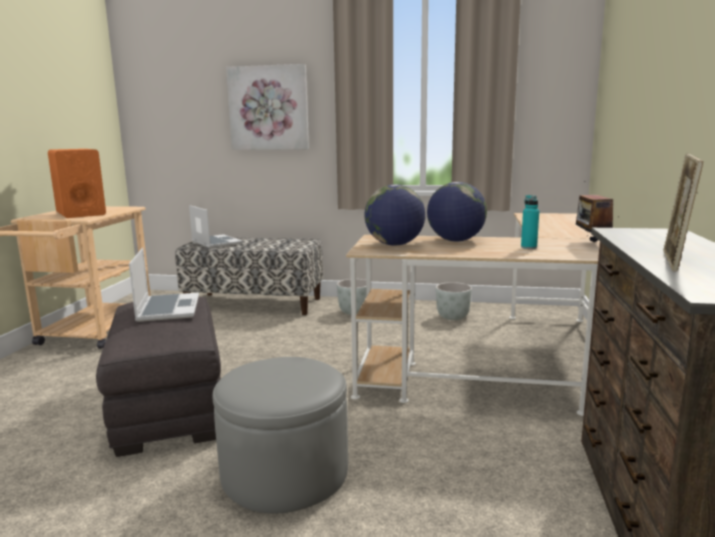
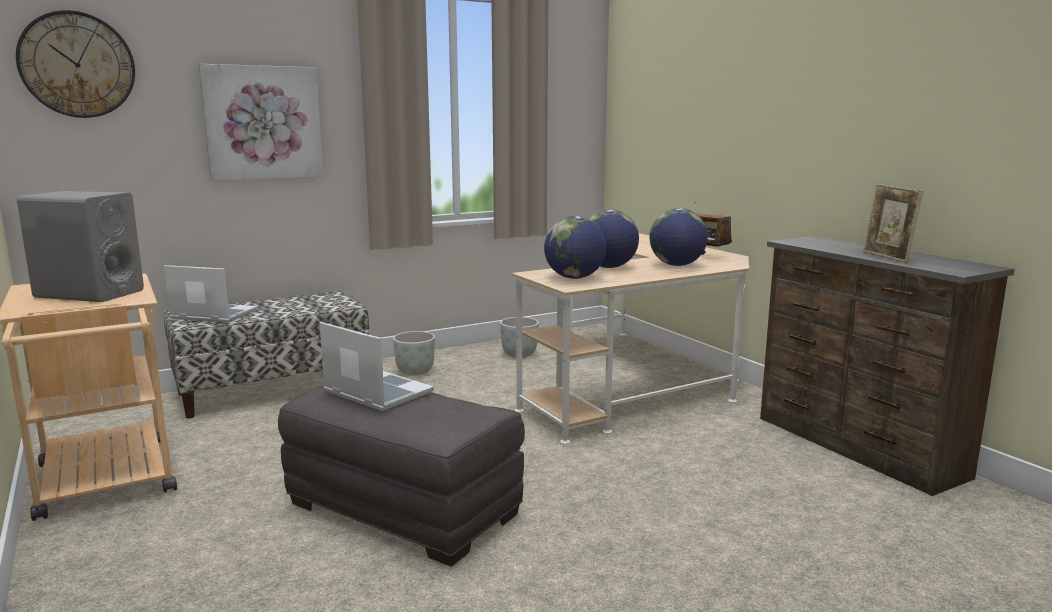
camera: 40 degrees left, 0 degrees up
orange speaker [48,149,106,218] -> grey speaker [17,191,144,302]
grey ottoman [213,357,348,513] -> none
turquoise bottle [521,195,539,249] -> globe [649,208,708,266]
none -> wall clock [16,10,135,118]

